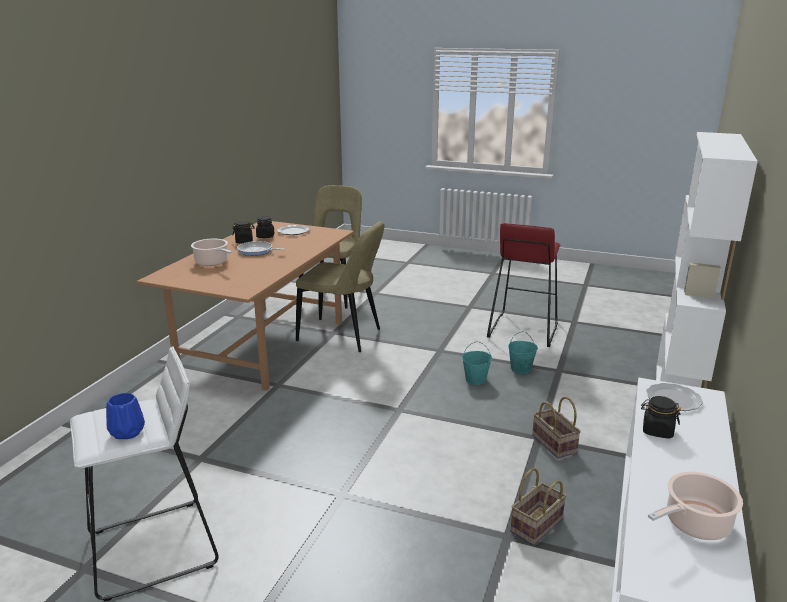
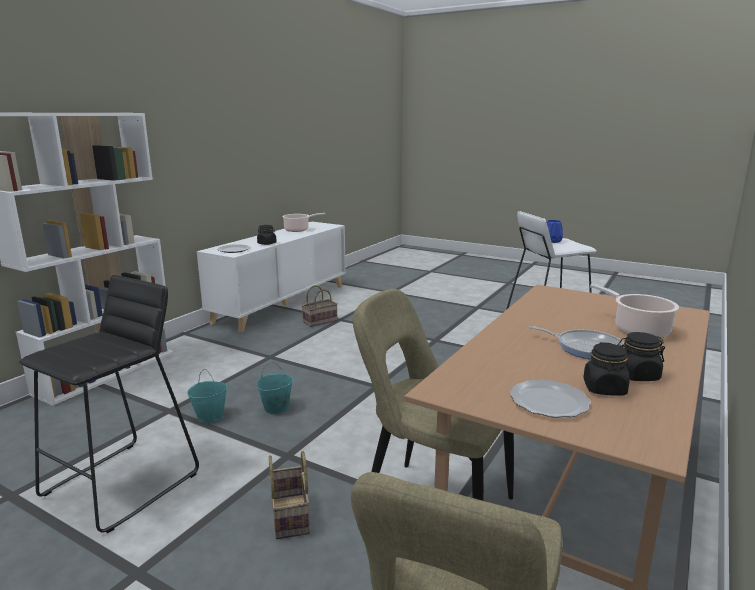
camera: 170 degrees left, 5 degrees down
red stool [487,223,560,347] -> black stool [19,275,199,533]
basket [532,397,581,459] -> basket moved to [269,451,310,539]

